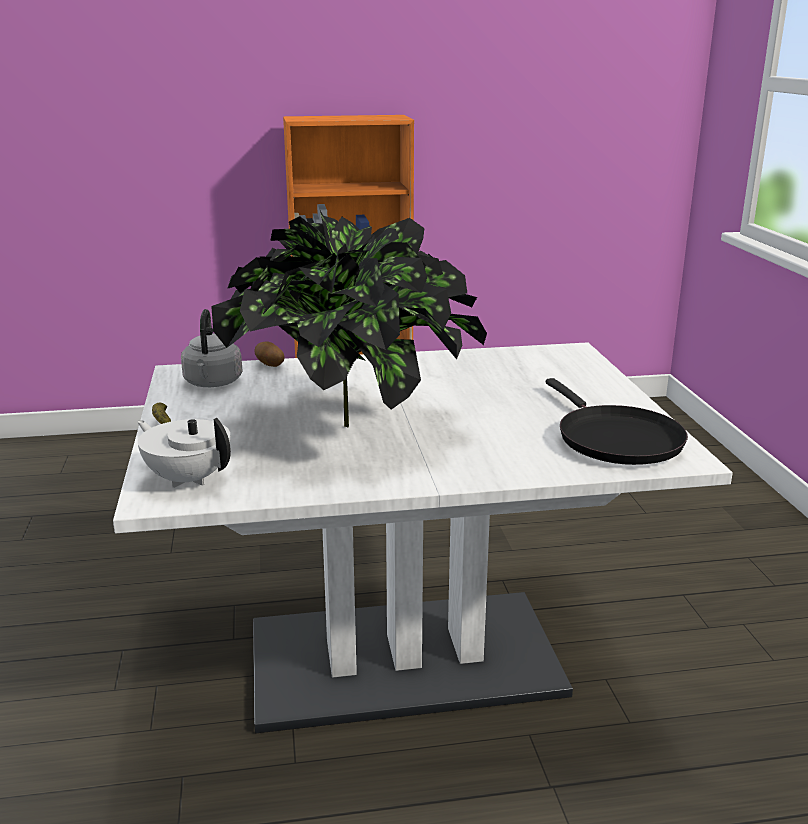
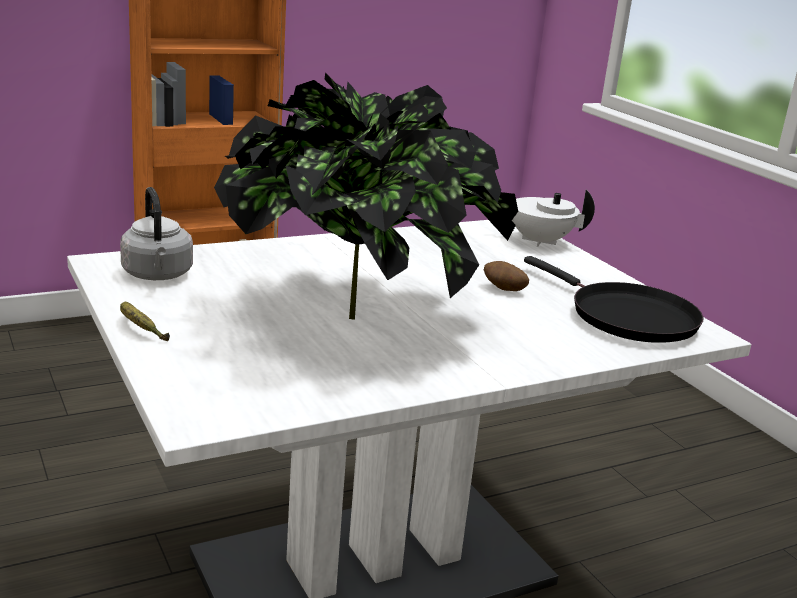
camera: 20 degrees left, 0 degrees up
white teapot [137,418,231,488] -> white teapot moved to [512,189,595,247]
potato [254,341,285,367] -> potato moved to [484,261,529,291]

